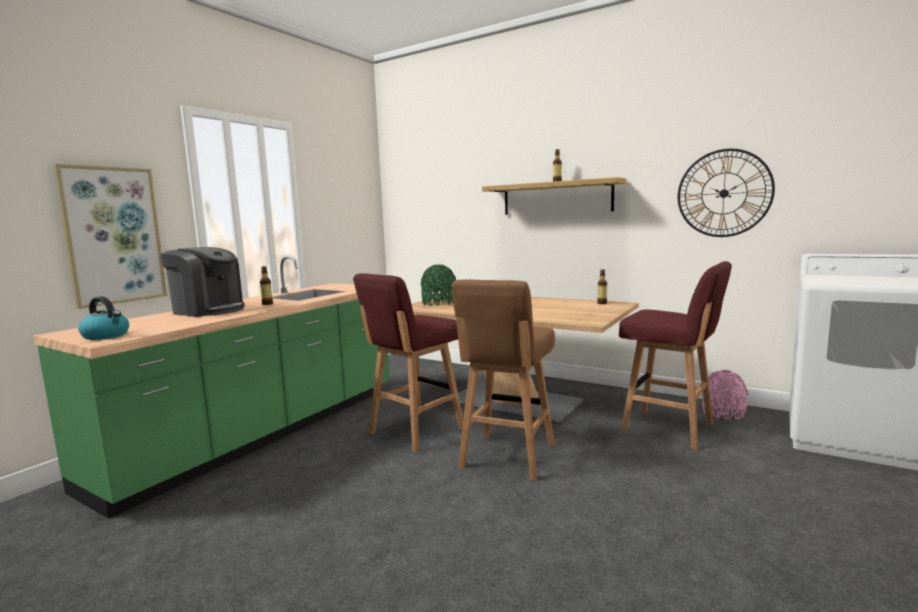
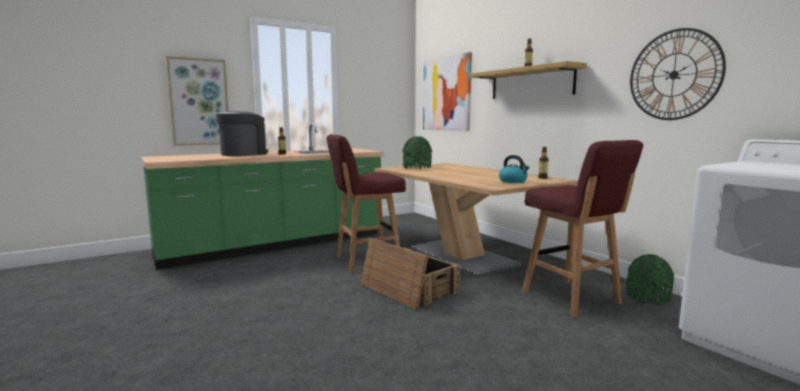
camera: 25 degrees right, 0 degrees up
kettle [78,296,129,340] -> kettle moved to [499,155,530,183]
coffee machine [160,247,245,317] -> coffee machine turned 105 degrees counterclockwise [216,111,268,156]
brown stool [451,279,555,481] -> crate [361,238,460,310]
pink vase [702,370,748,420] -> green vase [626,254,674,305]
none -> picture [423,52,472,131]

